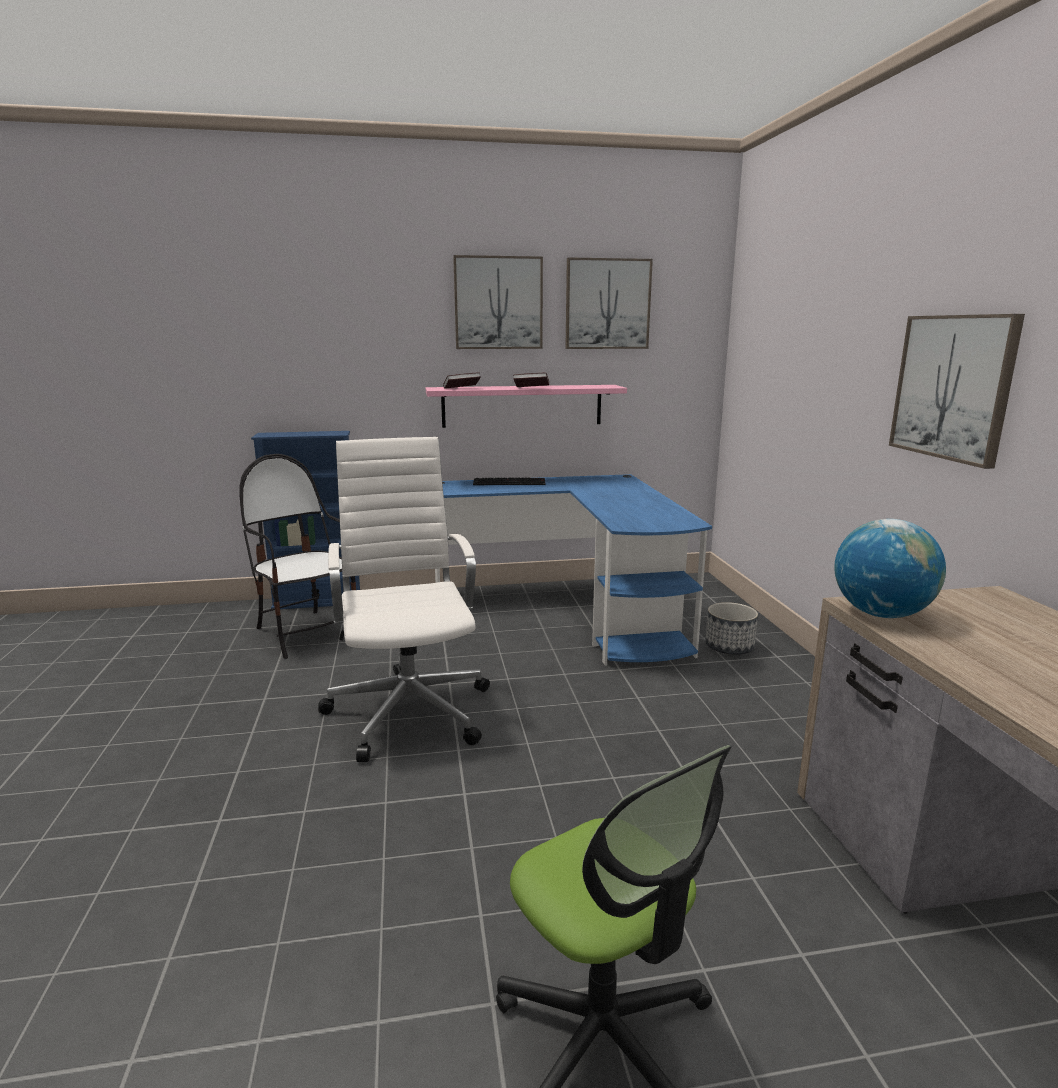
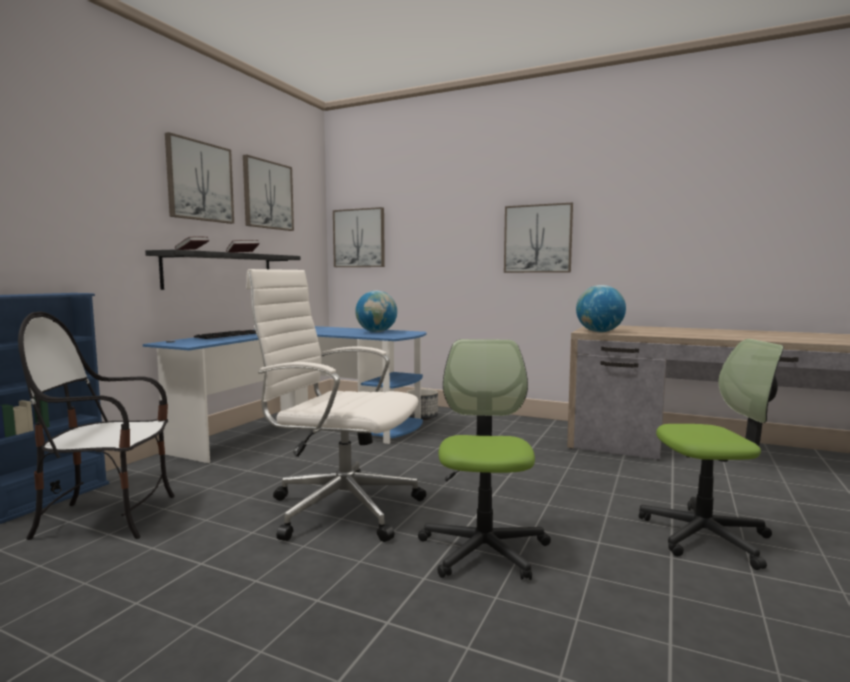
camera: 55 degrees left, 10 degrees down
pink shelf [426,385,627,428] -> black shelf [145,250,300,290]
none -> picture [333,207,385,267]
none -> globe [355,291,397,332]
none -> office chair [418,339,551,580]

